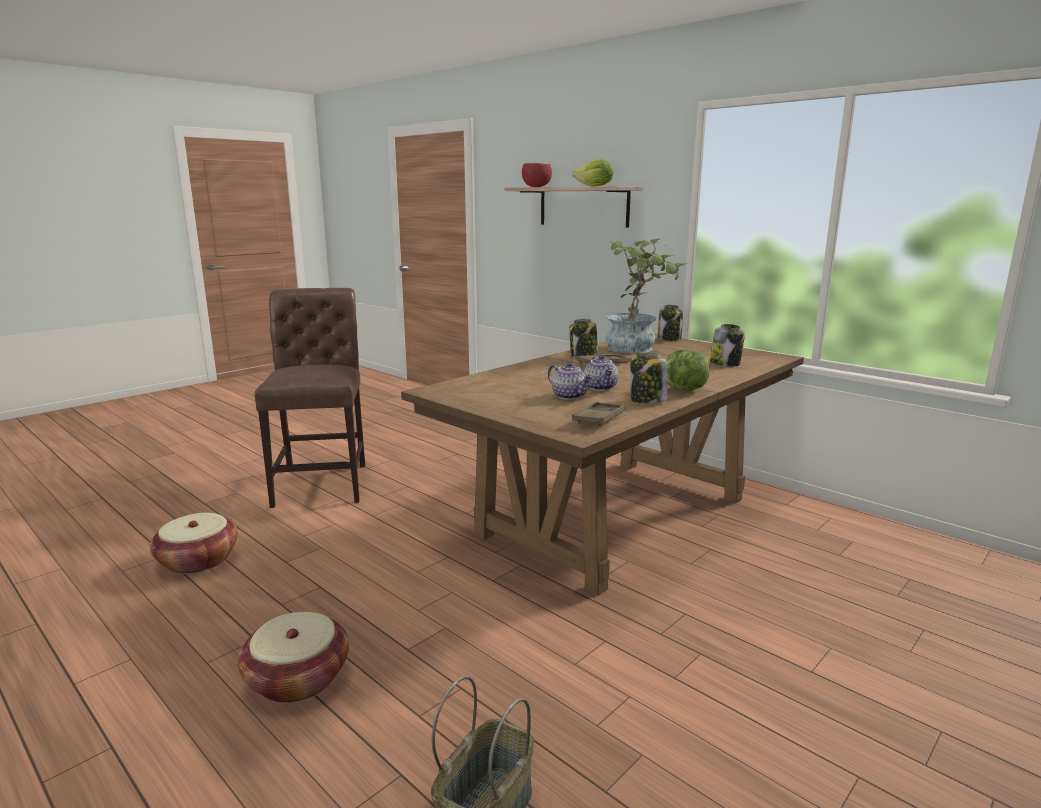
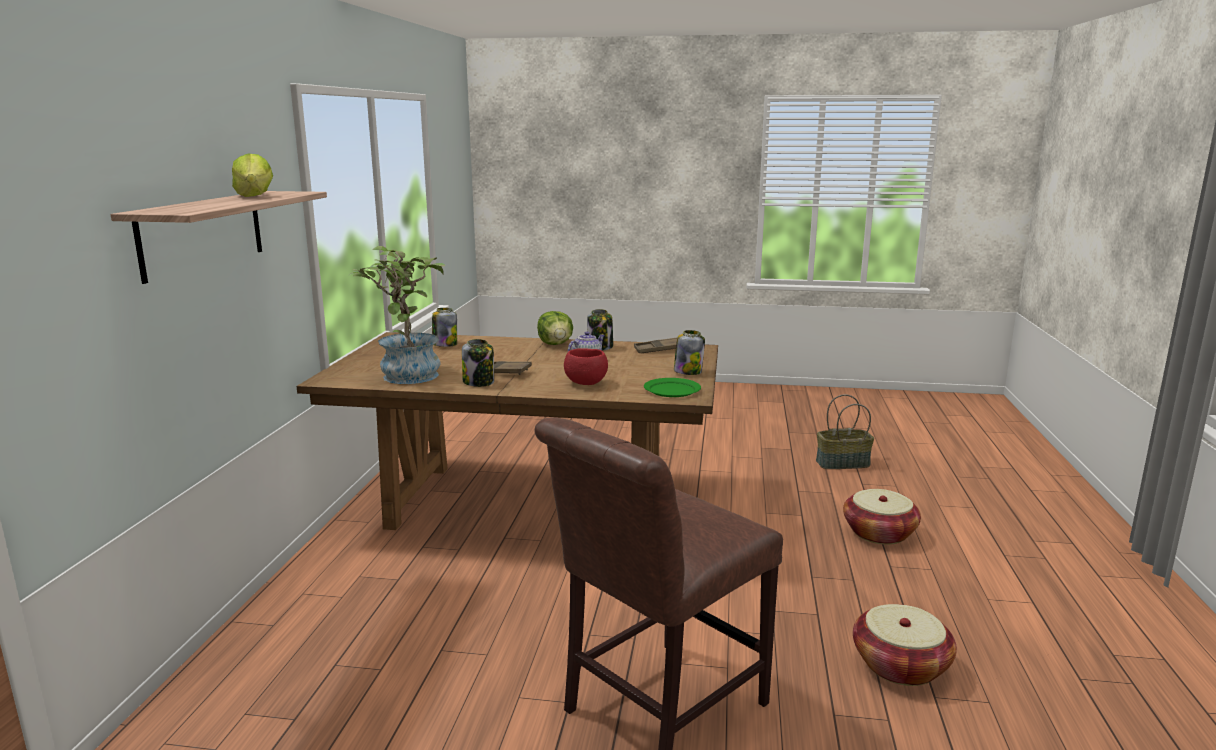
camera: 125 degrees left, 0 degrees up
red bowl [522,163,552,187] -> red bowl moved to [564,348,608,385]
teapot [548,362,593,400] -> none
jar [658,305,683,341] -> jar moved to [674,330,705,375]
none -> green plate [644,378,701,397]

